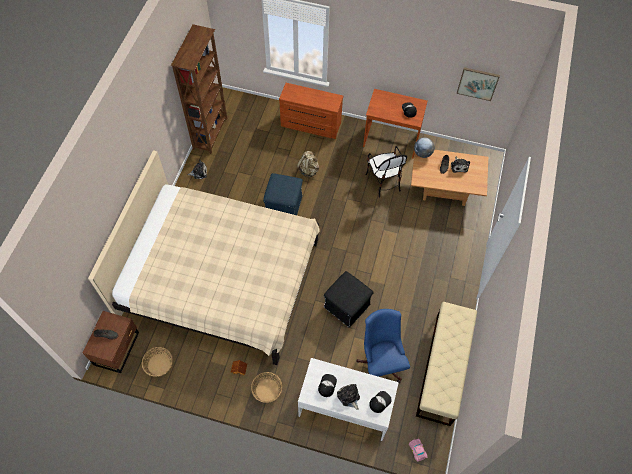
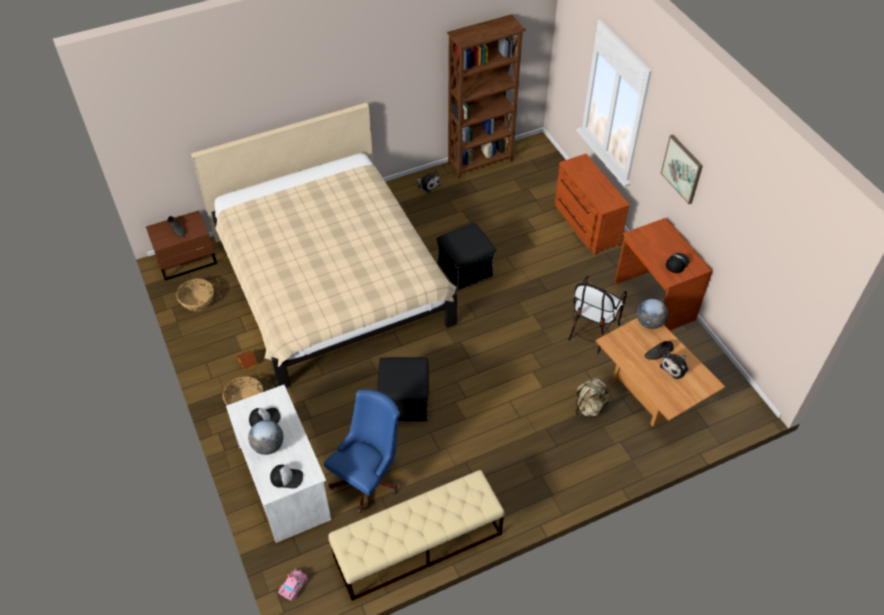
camera: 50 degrees right, 10 degrees down
blue ottoman [263,173,303,215] -> black ottoman [437,223,496,291]
beige backpack [297,151,319,179] -> beige backpack moved to [575,378,609,419]
plush toy [337,384,360,410] -> globe [248,420,283,455]
picture [456,67,500,101] -> picture moved to [661,135,703,204]

